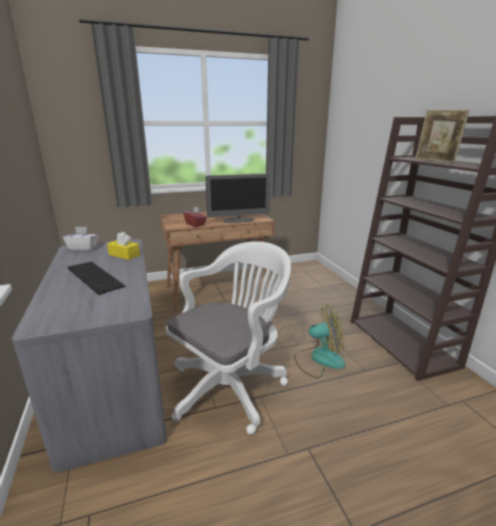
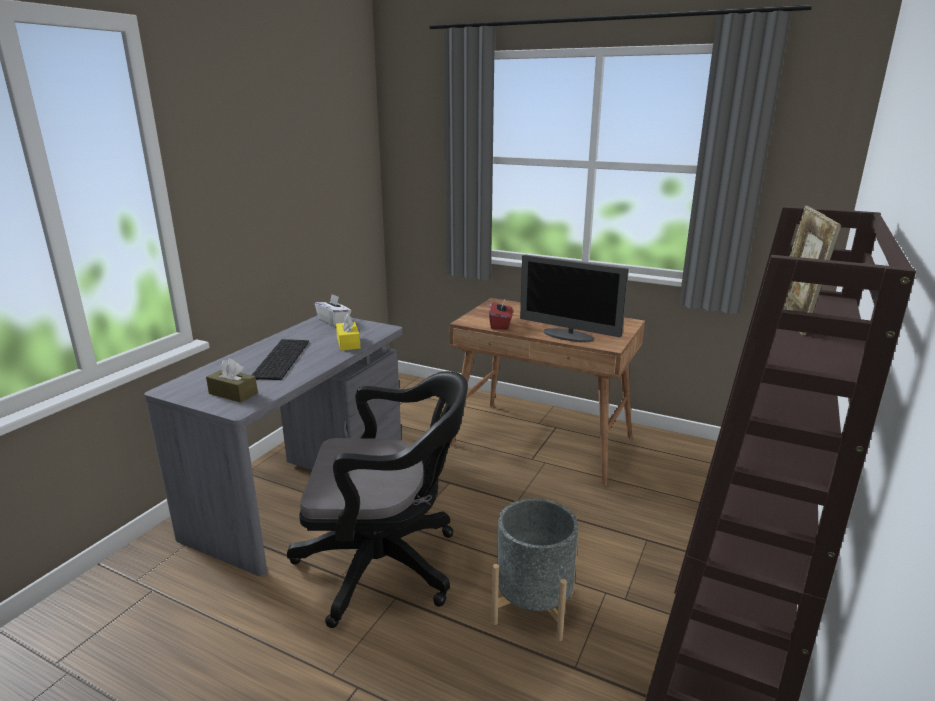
camera: 45 degrees right, 0 degrees up
white office chair [166,241,291,435] -> black office chair [287,371,468,628]
fan [294,304,345,378] -> grey planter [491,498,578,641]
none -> brown tissue box [206,359,258,402]

